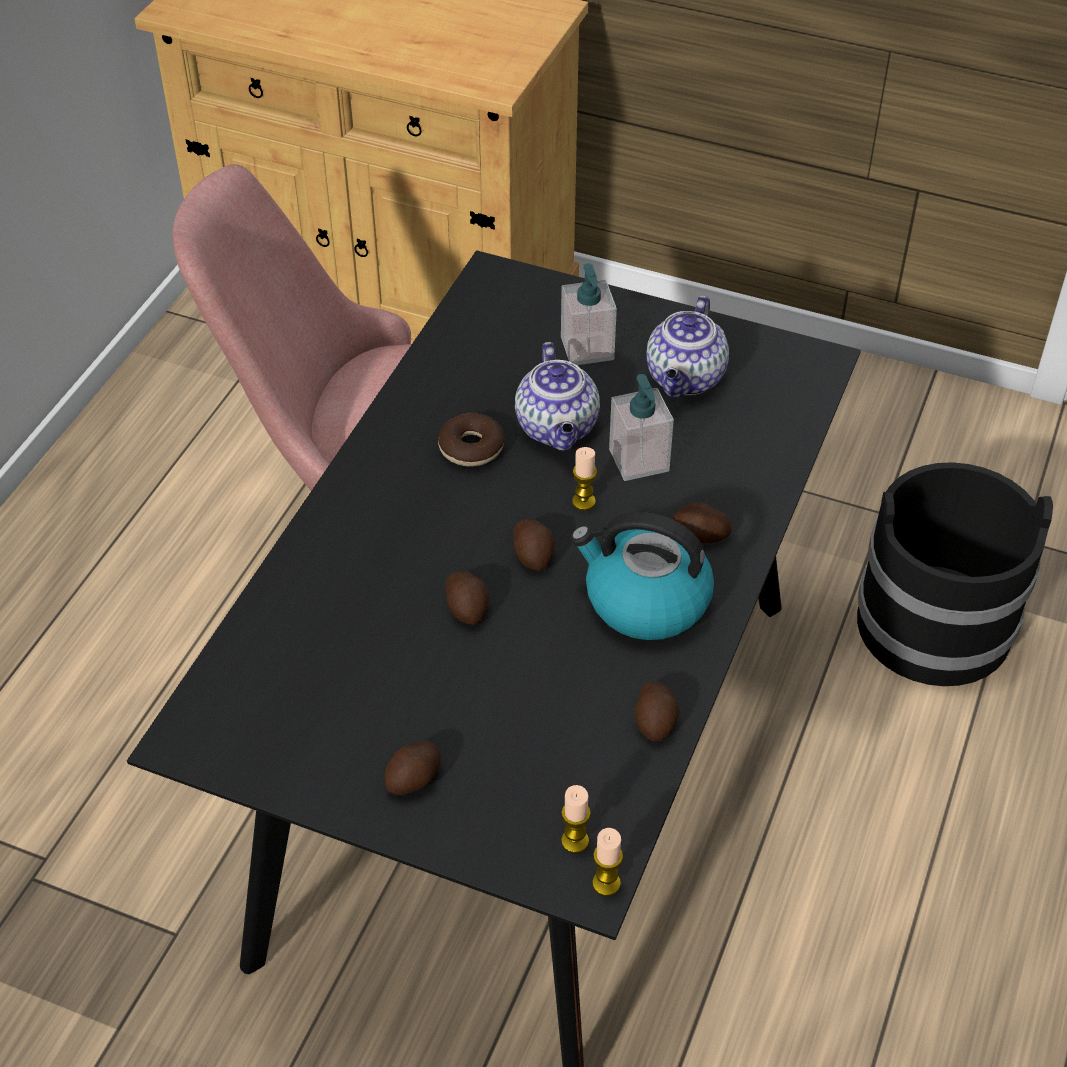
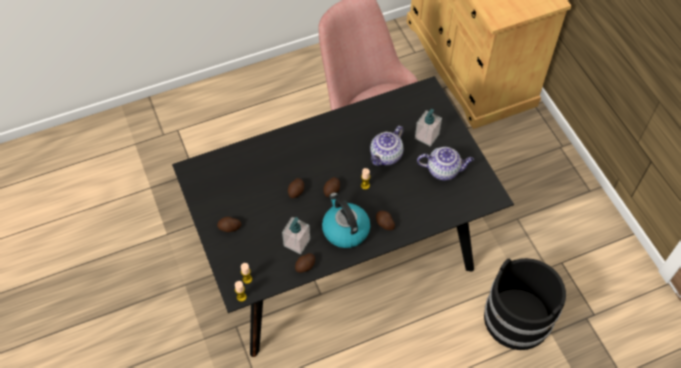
camera: 45 degrees right, 10 degrees up
donut [438,413,504,467] -> none
soap dispenser [609,374,674,481] -> soap dispenser moved to [282,217,310,254]
teapot [646,295,729,398] -> teapot turned 150 degrees counterclockwise [417,147,474,180]

